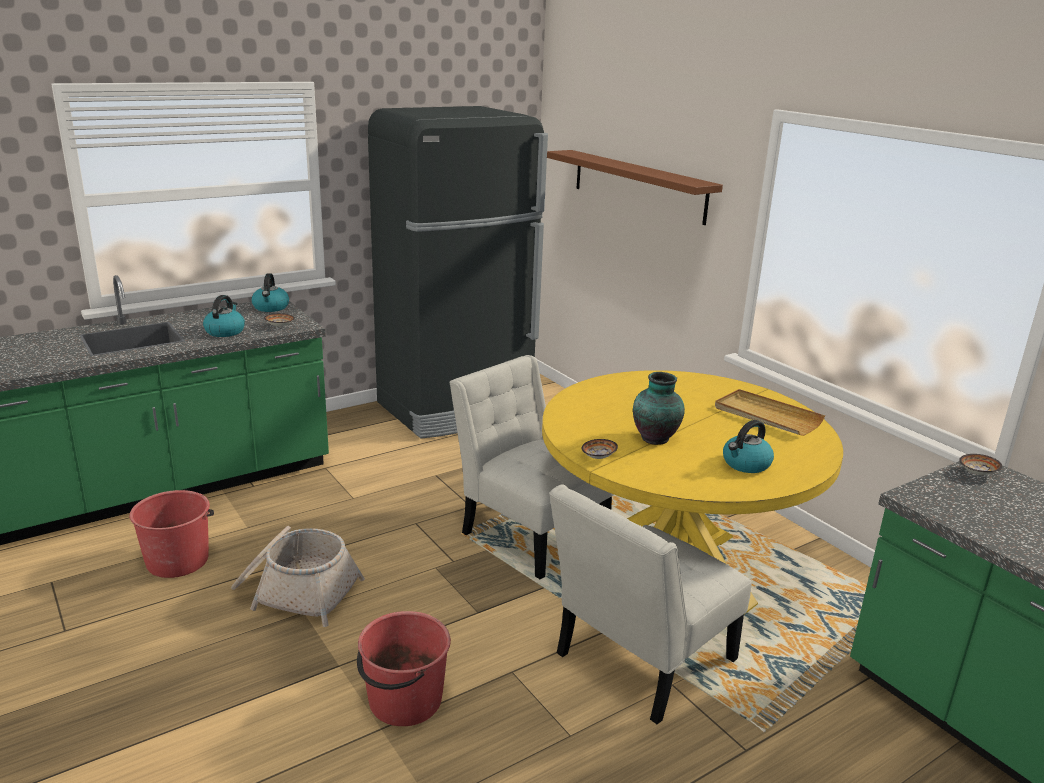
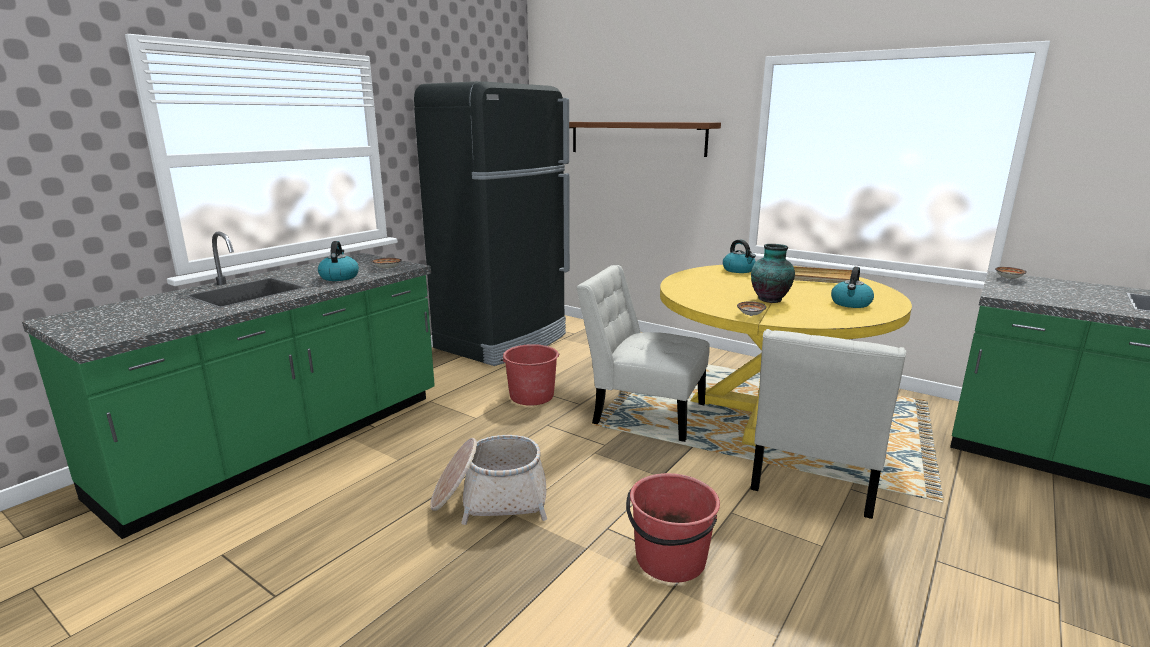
camera: 20 degrees left, 5 degrees down
red bucket [129,490,214,578] -> red bucket moved to [501,344,560,406]
kettle [251,273,289,312] -> kettle moved to [723,239,756,273]

